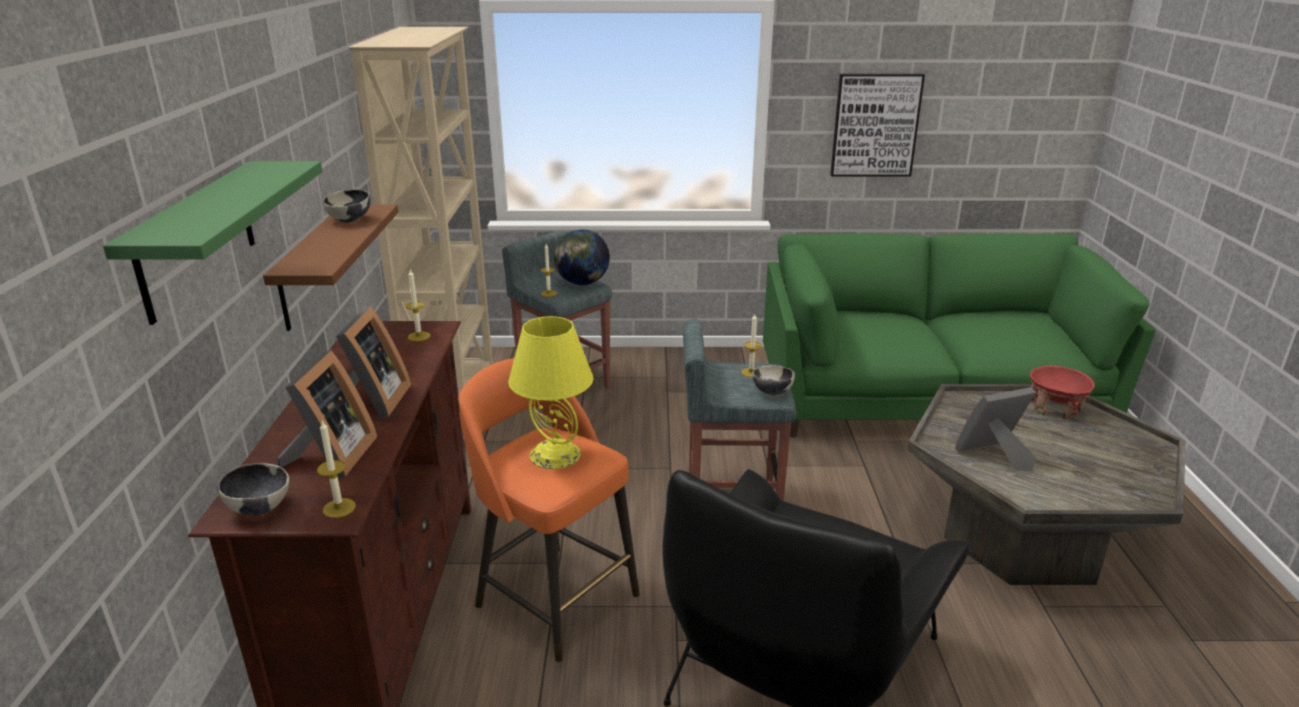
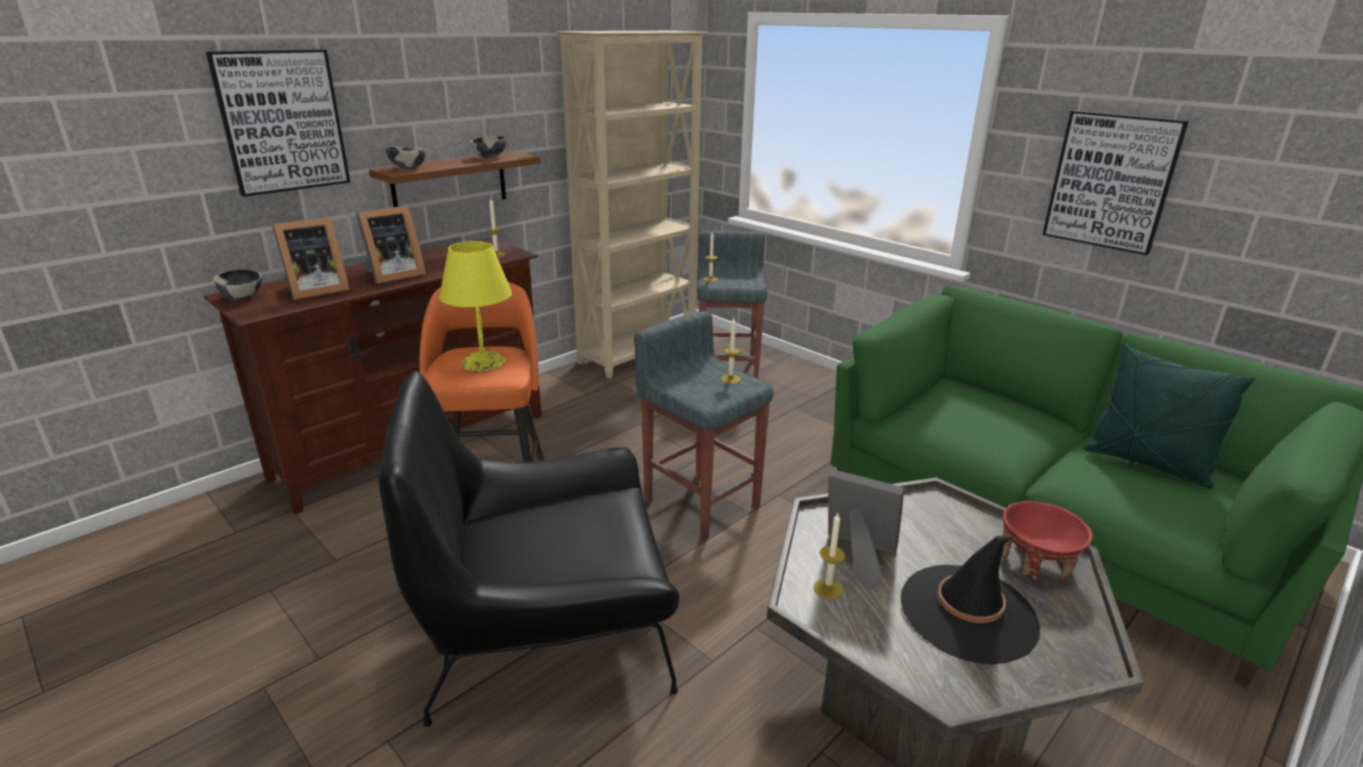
camera: 45 degrees right, 0 degrees up
green shelf [103,161,322,325] -> picture [206,49,350,197]
candle [317,421,356,518] -> candle moved to [813,513,845,599]
globe [554,229,610,286] -> none
bowl [752,366,795,395] -> bowl moved to [386,147,426,169]
none -> black hat [901,536,1040,664]
none -> green pillow [1083,344,1256,489]

